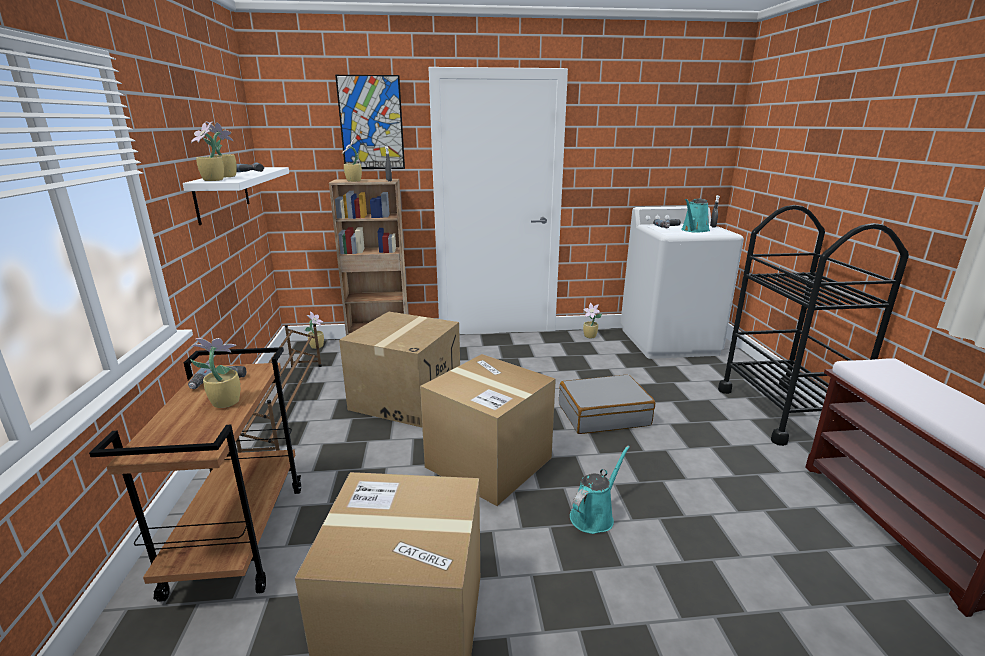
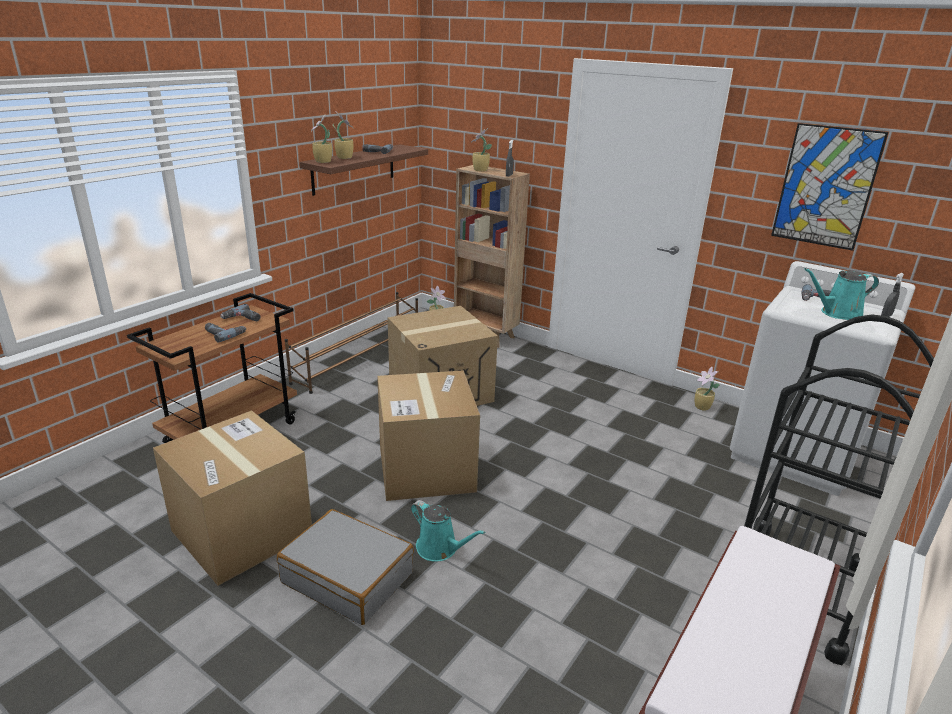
camera: 40 degrees right, 5 degrees up
white shelf [183,167,289,225] -> brown shelf [300,144,428,196]
potted plant [190,338,240,408] -> power drill [205,323,246,343]
picture [335,75,405,169] -> picture moved to [771,123,889,251]
grey suitcase [559,374,655,434] -> grey suitcase moved to [277,509,414,625]
turquoise watering can [570,446,630,534] -> turquoise watering can turned 45 degrees clockwise [411,500,485,562]

